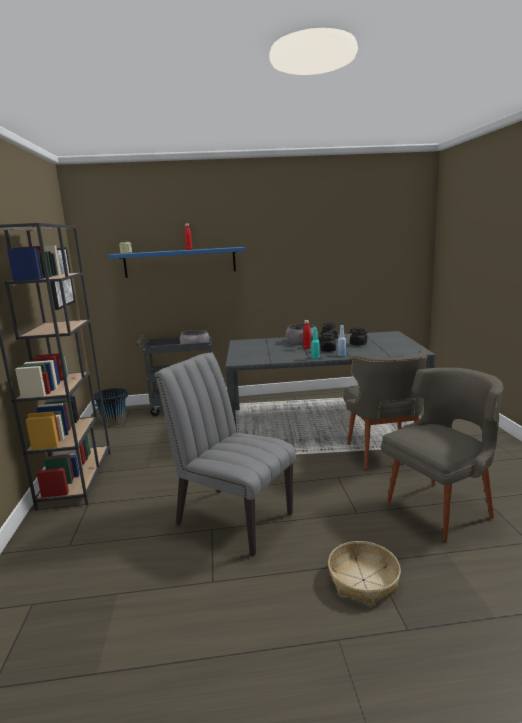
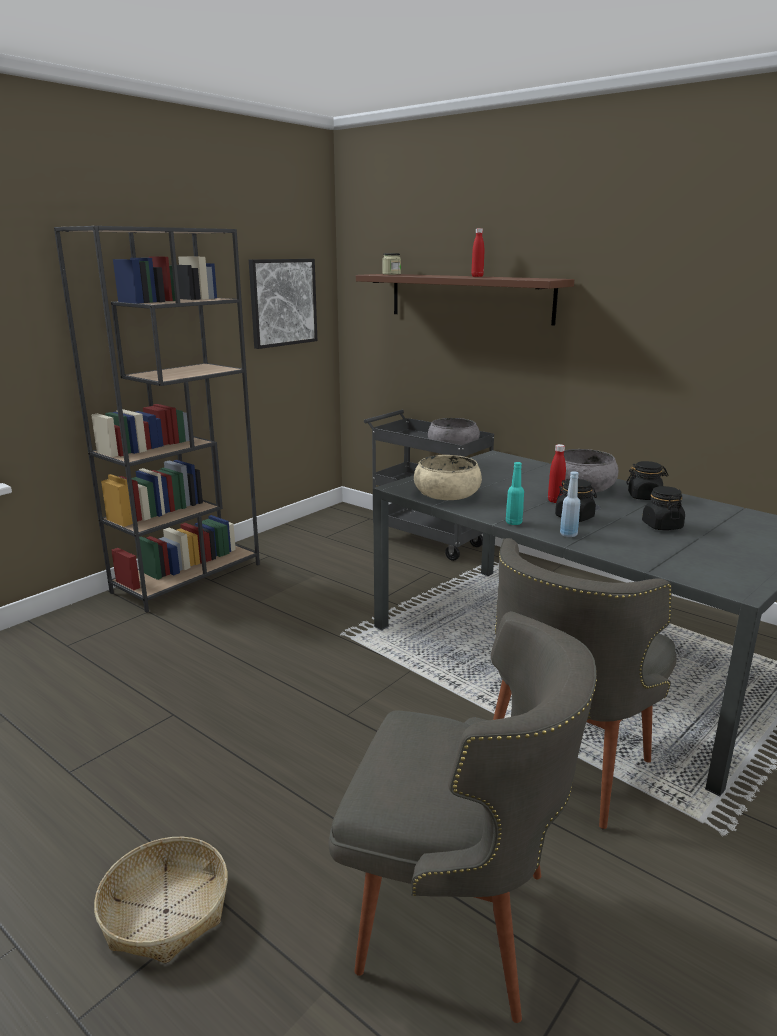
camera: 45 degrees right, 5 degrees up
black bucket [91,388,129,426] -> none
blue shelf [108,247,245,278] -> brown shelf [356,274,574,325]
grey chair [155,352,296,556] -> none
none -> beige bowl [414,455,482,500]

